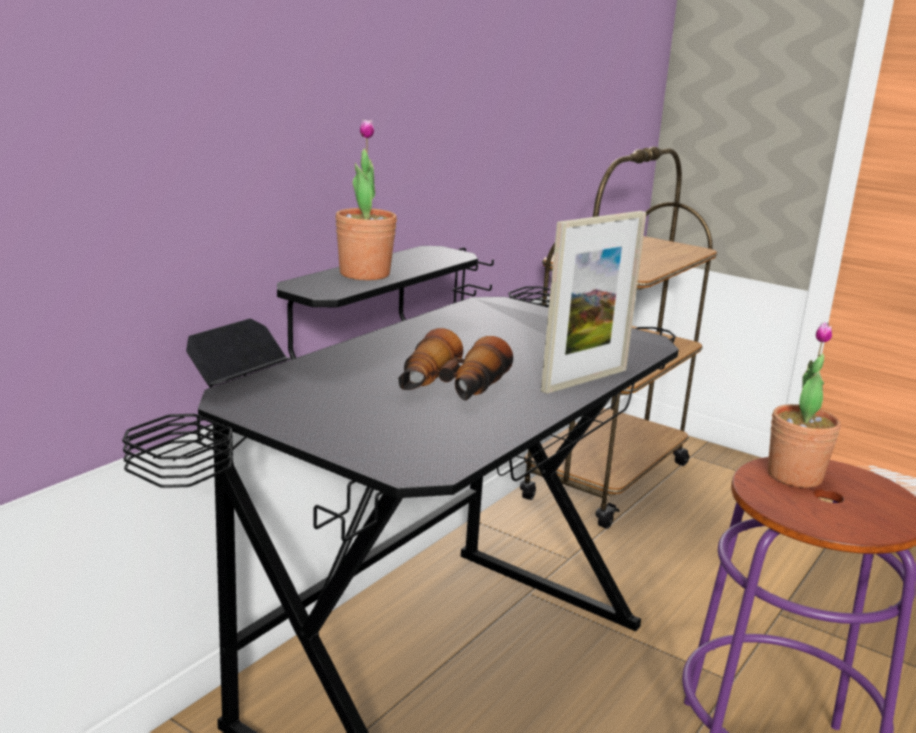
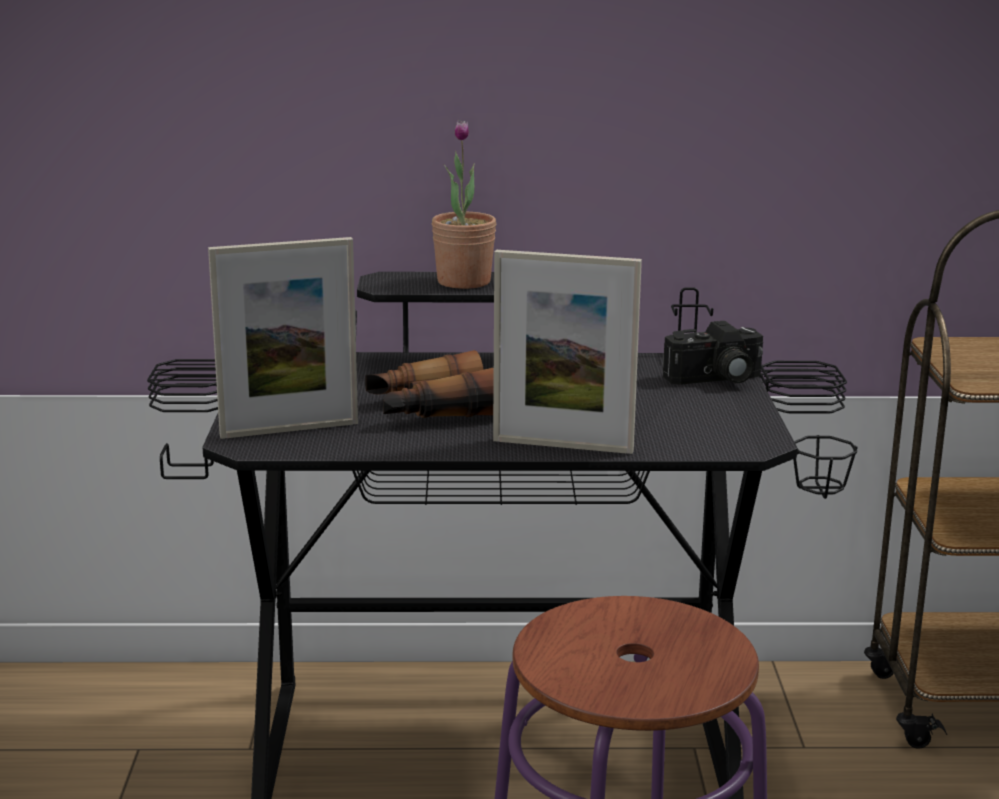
camera: 55 degrees right, 0 degrees up
potted plant [768,322,841,488] -> none
none -> picture frame [208,237,358,439]
none -> camera [663,321,763,384]

